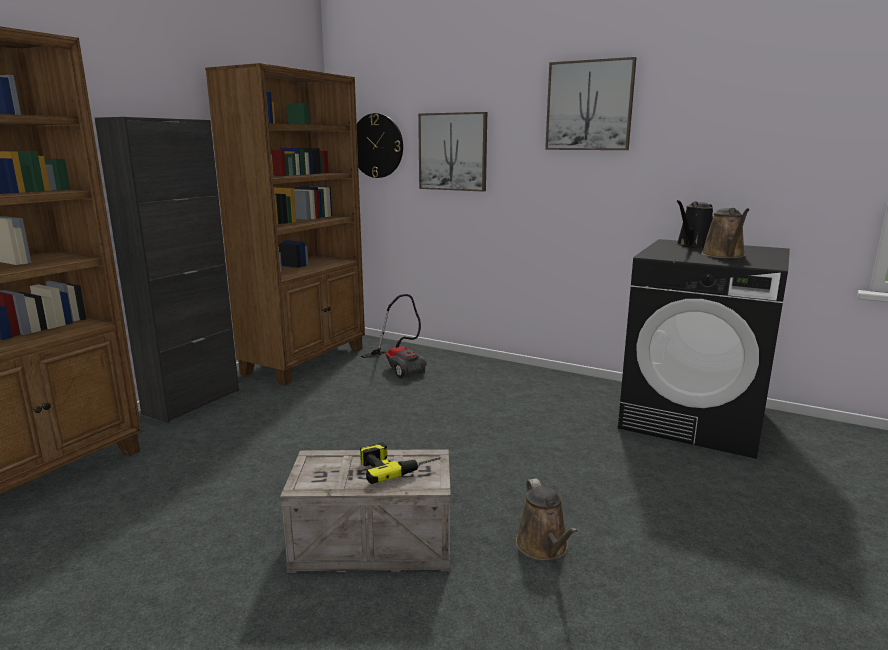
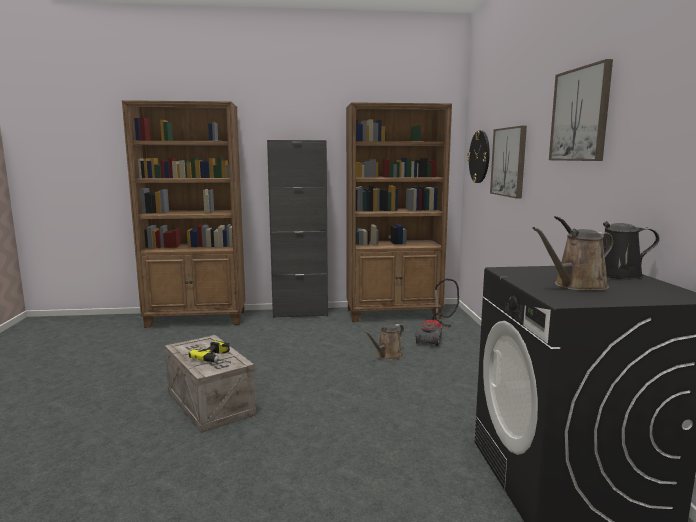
camera: 55 degrees right, 5 degrees down
brown watering can [516,479,578,560] -> brown watering can moved to [364,324,404,360]

